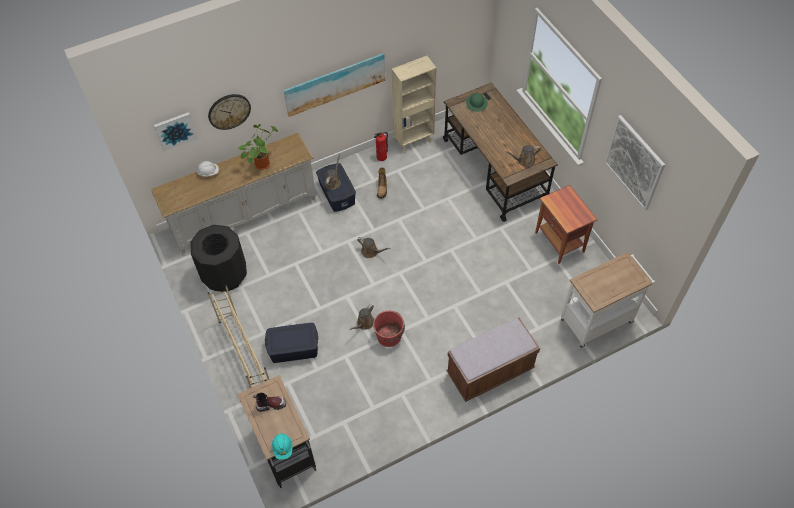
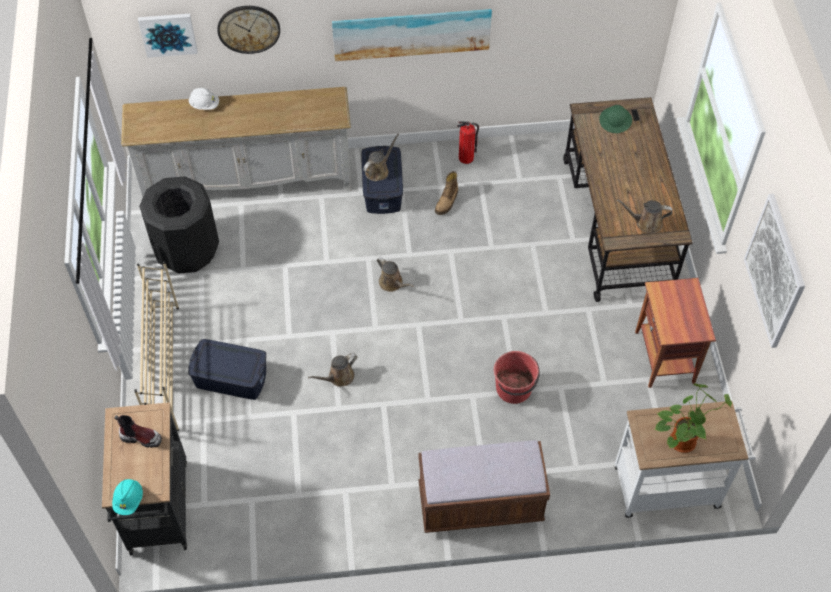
camera: 20 degrees right, 0 degrees up
potted plant [238,124,278,170] -> potted plant moved to [654,383,732,453]
red bucket [373,311,405,347] -> red bucket moved to [494,351,540,404]
beige bookcase [392,56,436,153] -> none

